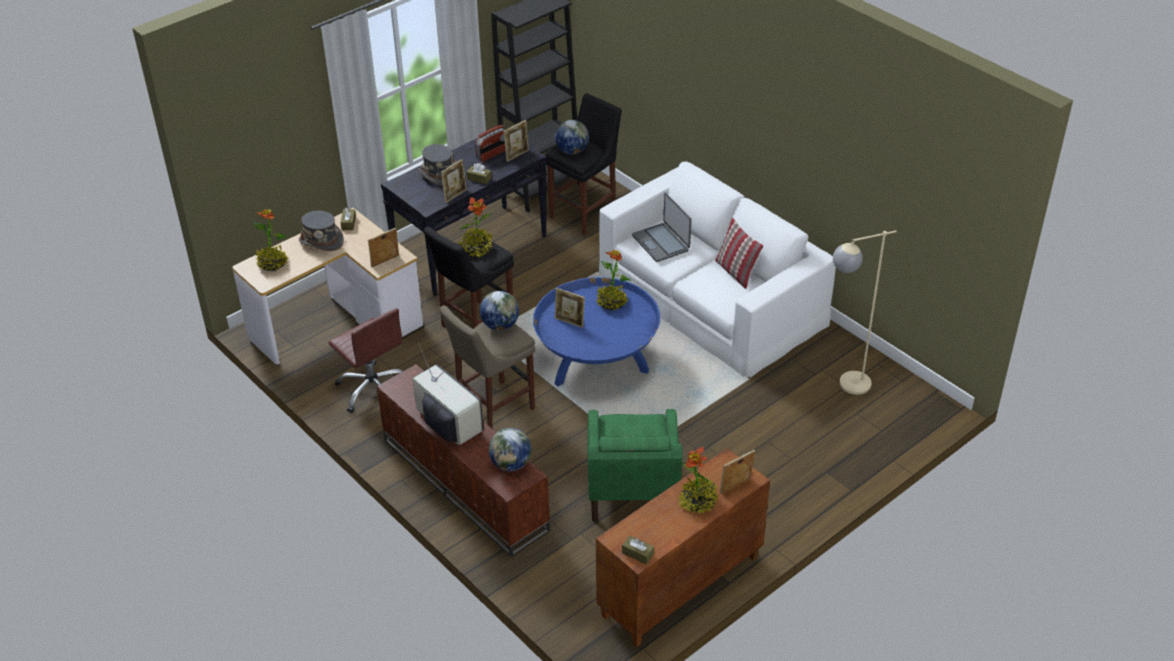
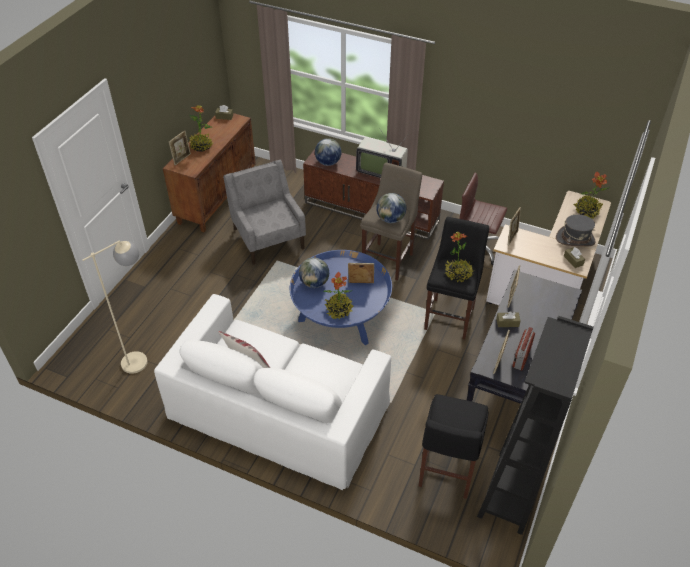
camera: 155 degrees right, 5 degrees up
grey hat [418,144,456,186] -> none
globe [555,120,589,154] -> globe moved to [299,257,329,288]
green armchair [587,409,683,522] -> grey armchair [223,160,306,265]
laptop [632,193,691,262] -> none

